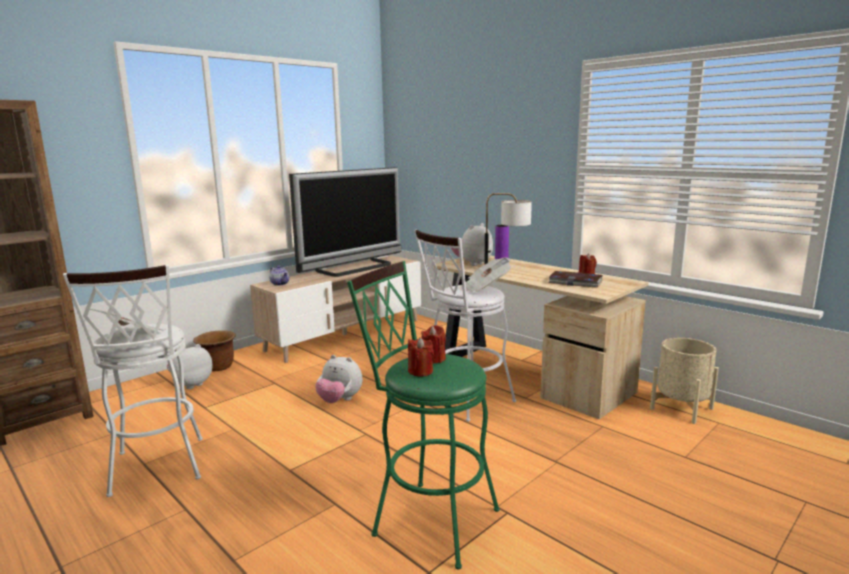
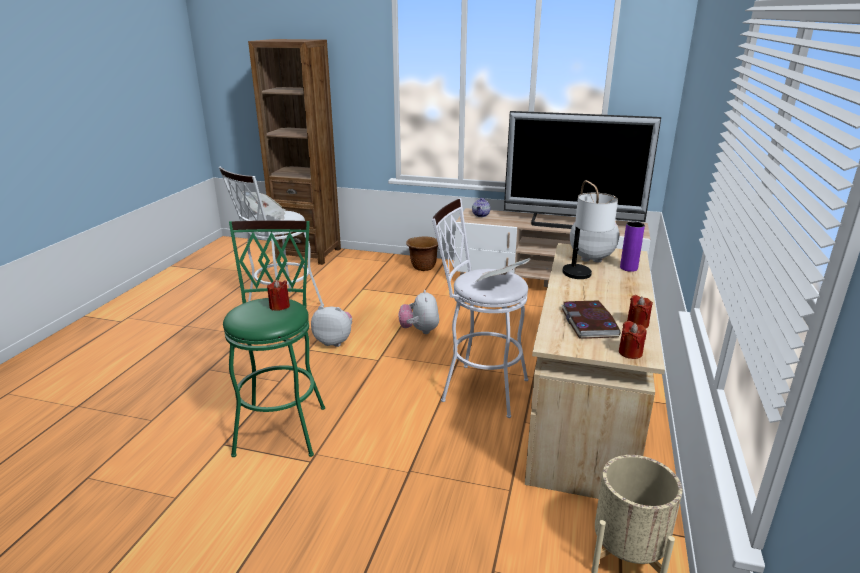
camera: 60 degrees right, 10 degrees up
plush toy [167,344,213,389] -> plush toy moved to [311,306,352,347]
red candle [408,337,434,377] -> red candle moved to [619,321,647,359]

